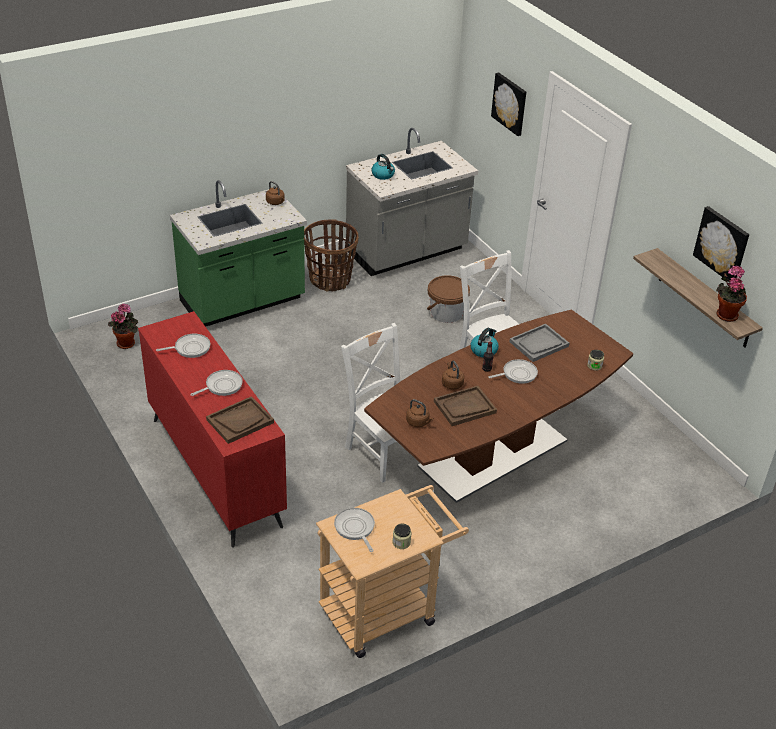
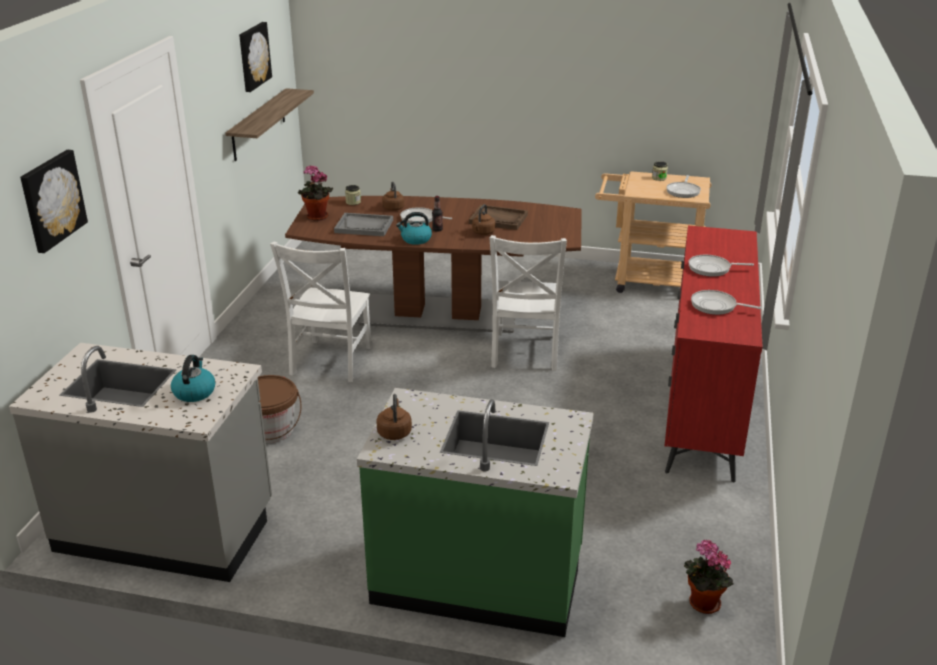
camera: 135 degrees left, 10 degrees down
brown tray [206,396,274,444] -> none
basket [303,220,359,291] -> none
brown kettle [406,399,433,427] -> brown kettle moved to [382,182,404,211]
potted plant [716,266,747,322] -> potted plant moved to [298,165,333,221]

